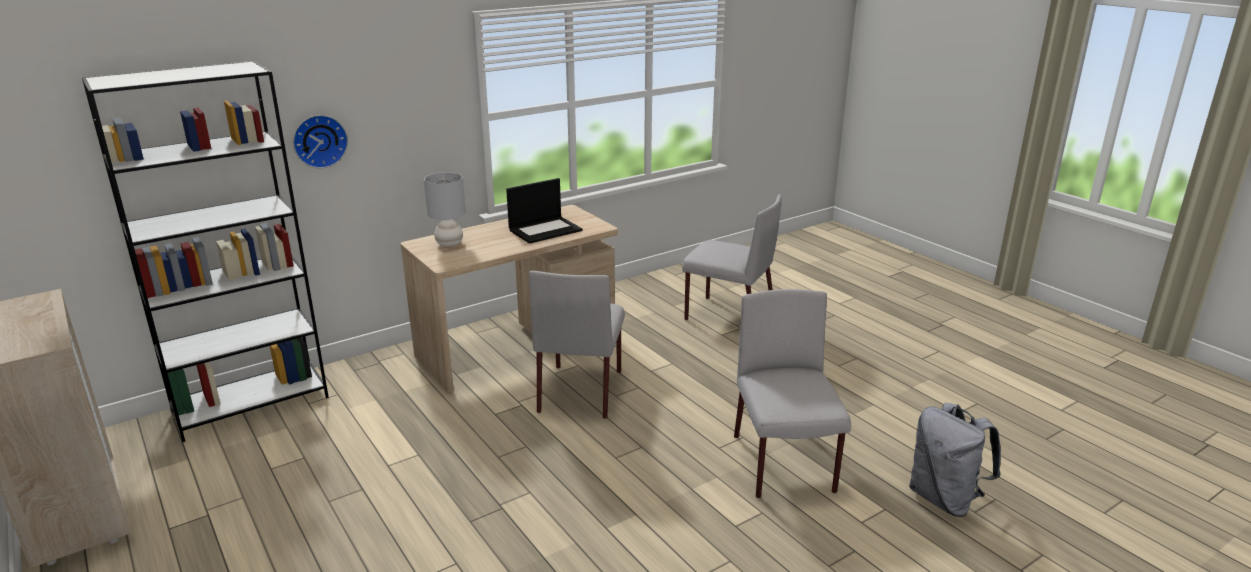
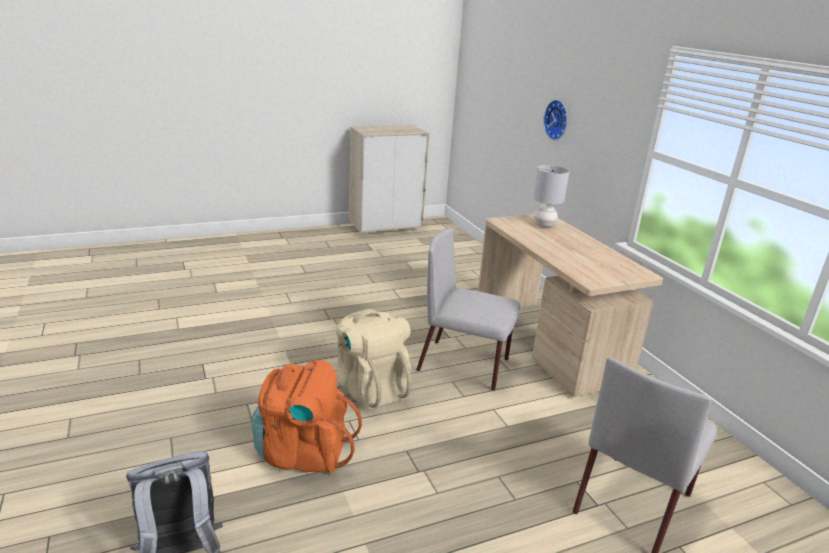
camera: 100 degrees right, 0 degrees up
white bookcase [82,61,329,442] -> none
laptop [506,178,583,244] -> none
grey chair [734,289,851,498] -> orange backpack [252,360,362,473]
none -> beige backpack [336,309,412,409]

